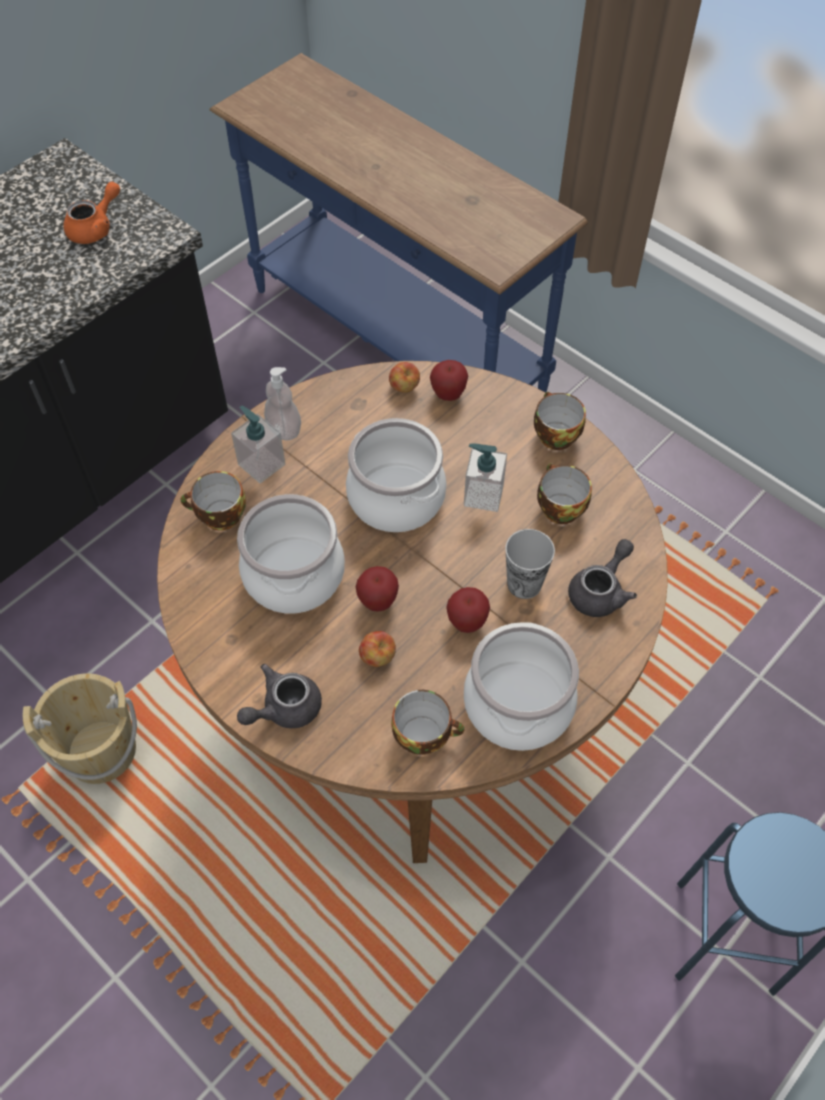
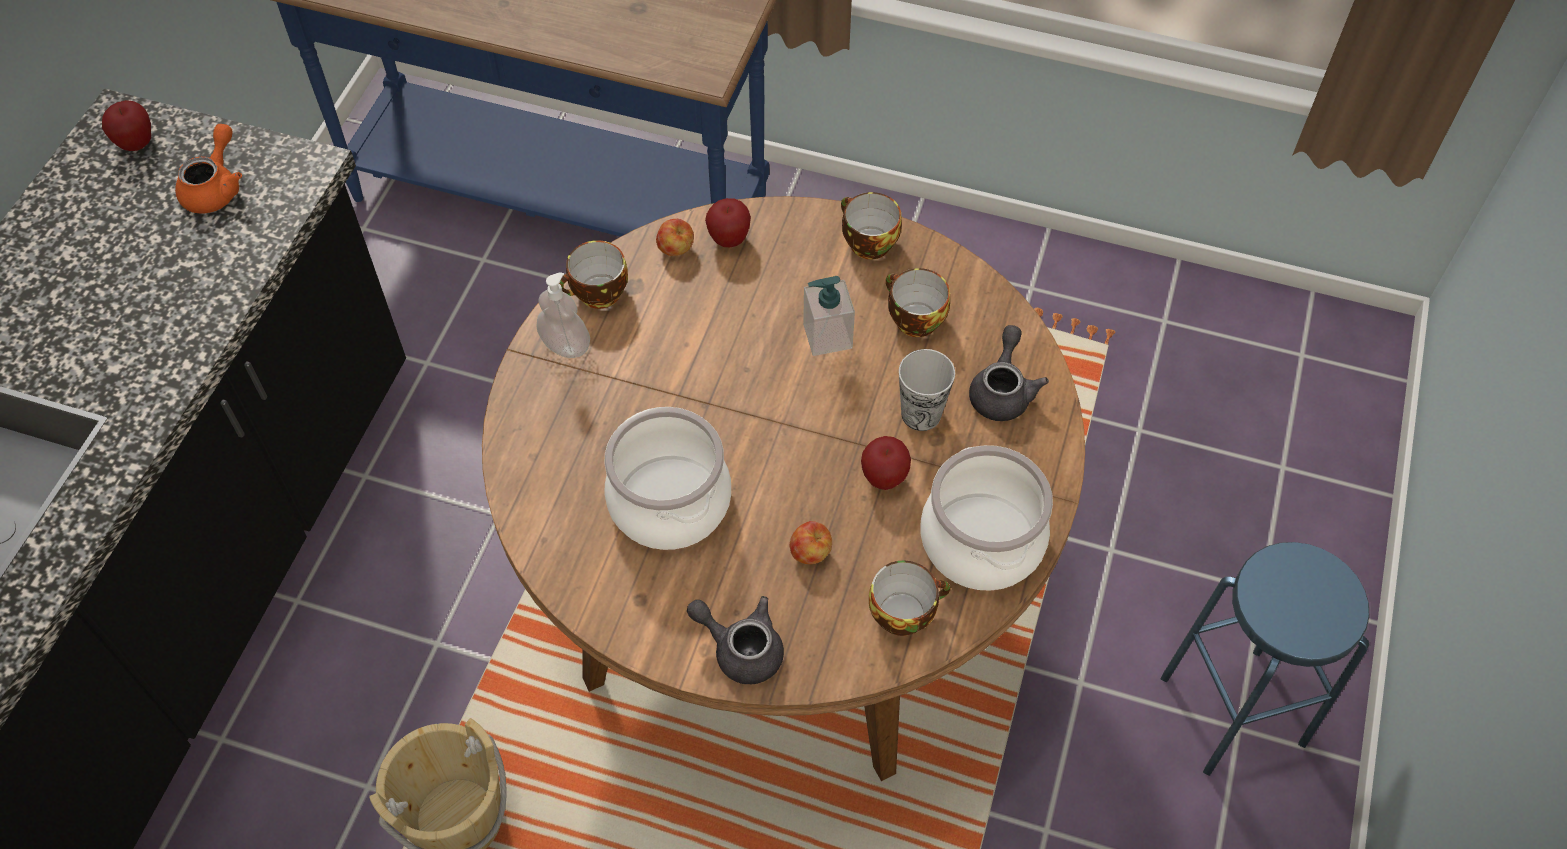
camera: 25 degrees left, 0 degrees up
cup [181,471,246,531] -> cup moved to [559,240,628,309]
soap dispenser [231,406,285,483] -> none
grey teapot [237,664,322,728] -> grey teapot turned 90 degrees clockwise [687,596,784,684]
cooking pot [346,418,446,532] -> none
apple [356,566,399,612] -> apple moved to [102,100,151,151]

